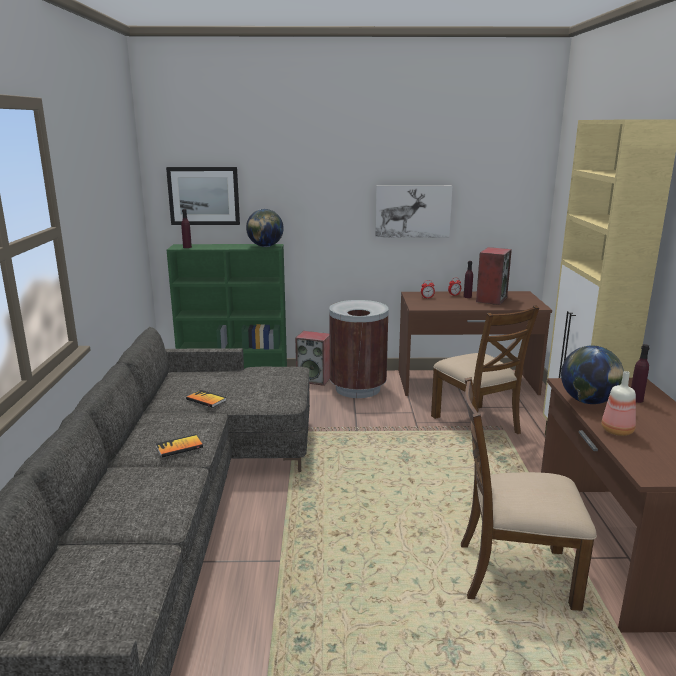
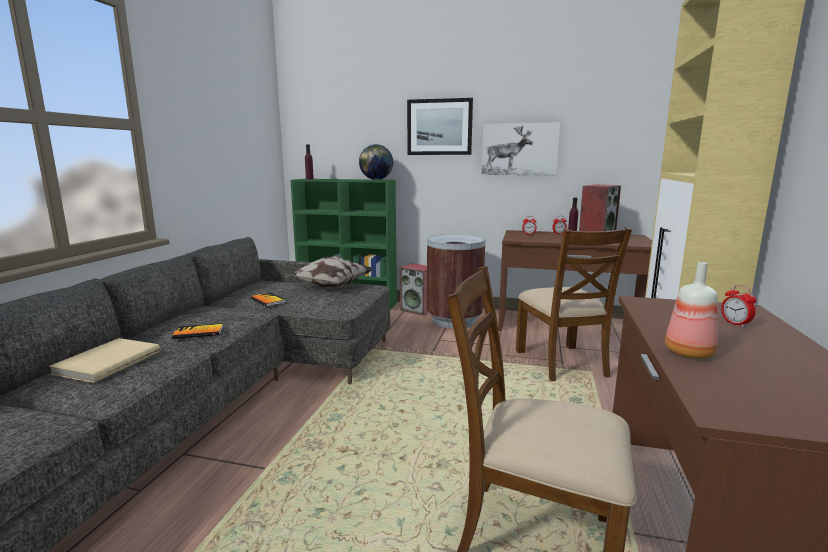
camera: 15 degrees right, 5 degrees down
picture [166,167,240,225] -> picture moved to [407,98,473,155]
globe [561,346,624,404] -> none
purple bottle [631,344,650,403] -> alarm clock [721,285,756,328]
none -> beige book [49,338,160,383]
none -> pillow [283,256,373,288]

